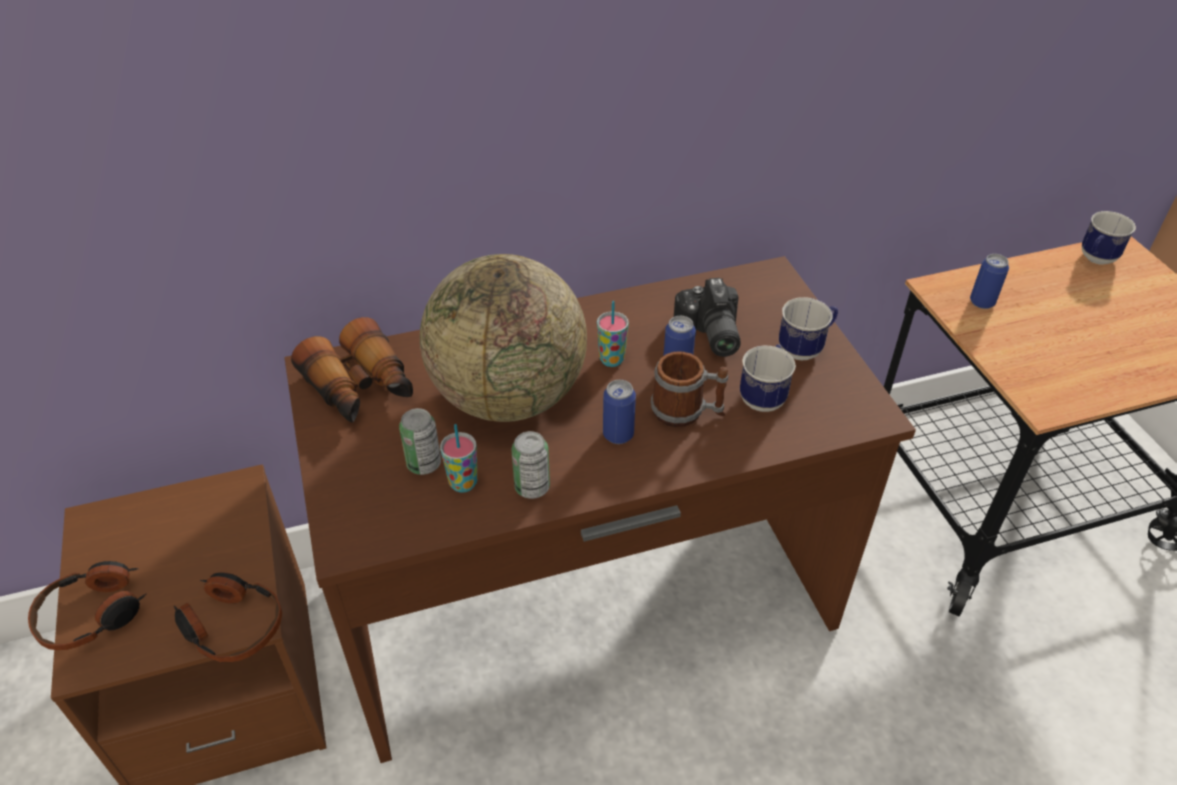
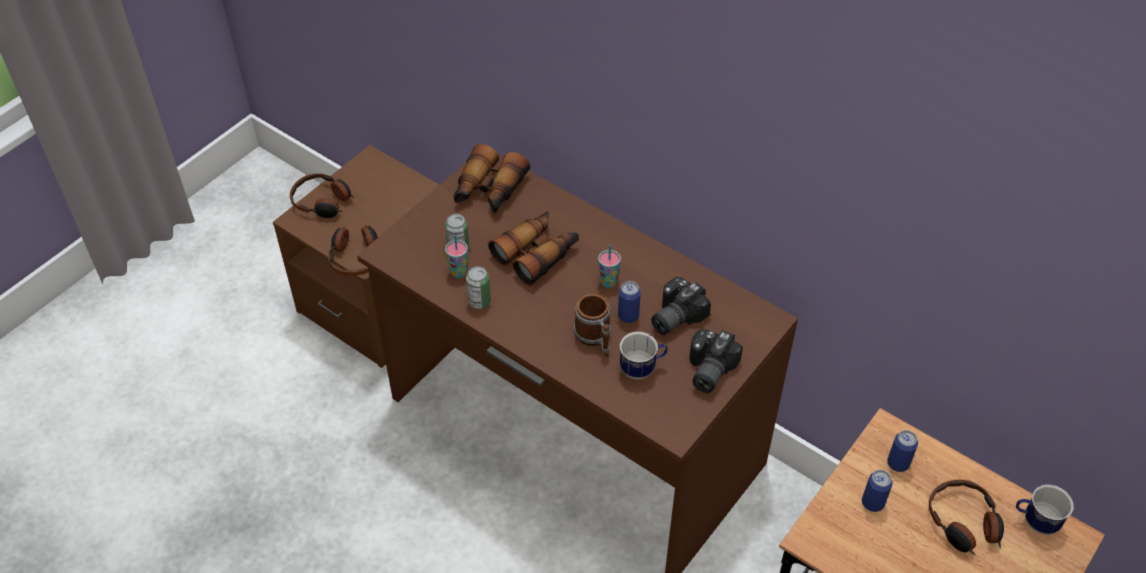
camera: 55 degrees right, 5 degrees up
globe [420,254,587,422] -> binoculars [488,211,579,286]
can [603,380,636,444] -> can moved to [862,470,893,512]
mug [779,297,838,360] -> camera [689,329,743,393]
none -> headphones [929,479,1004,556]

